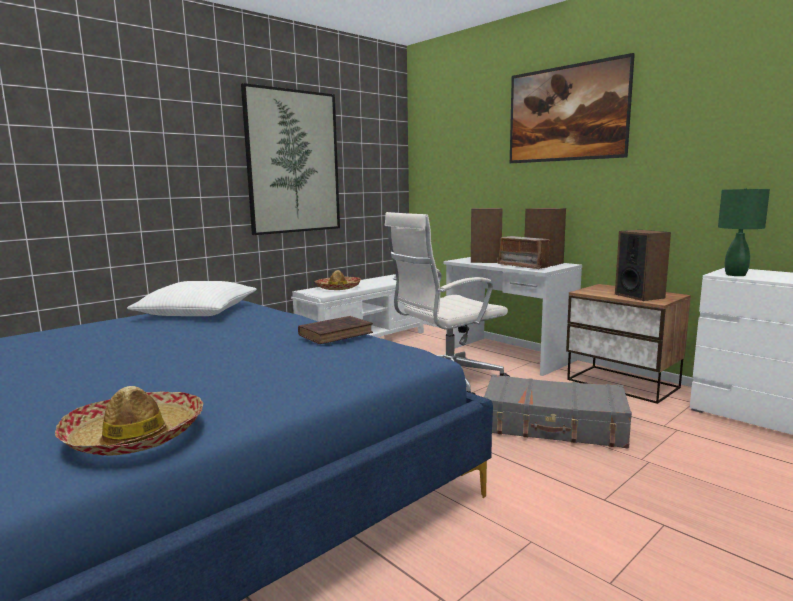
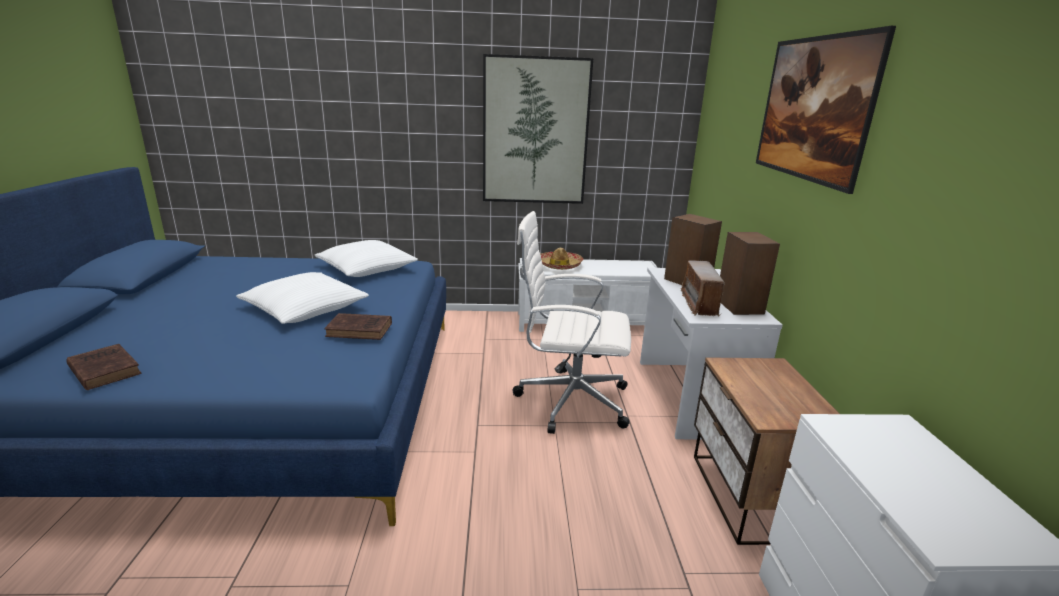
camera: 40 degrees right, 10 degrees up
hat [55,386,203,456] -> brown book [66,344,141,390]
grey suitcase [484,374,632,449] -> none
speaker [615,230,671,301] -> none
green table lamp [718,188,770,276] -> none
none -> white pillow [236,272,369,324]

